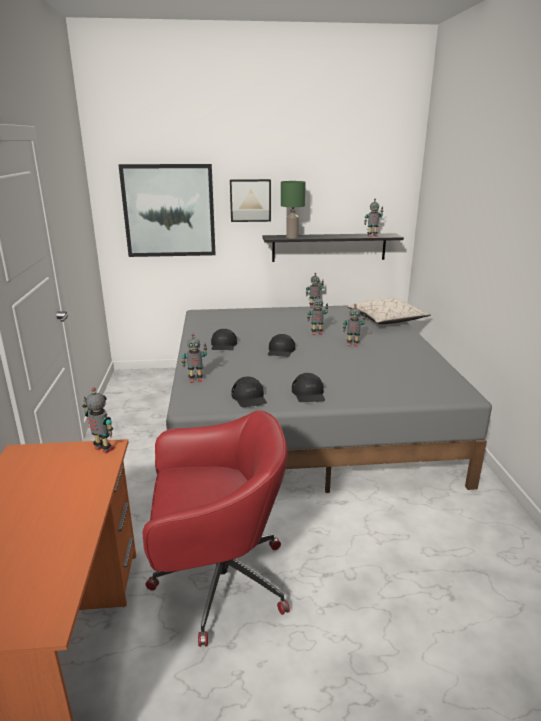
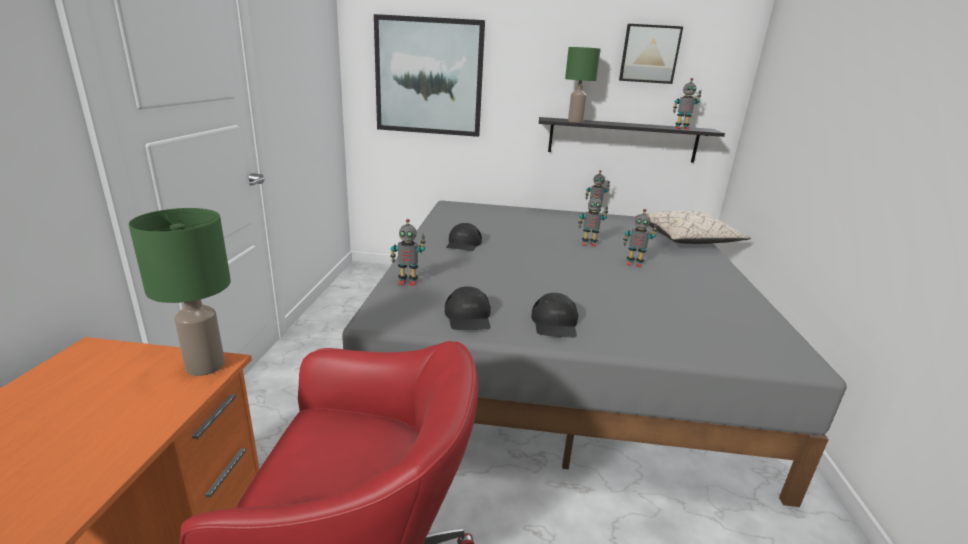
camera: 10 degrees right, 0 degrees up
toy robot [82,388,115,454] -> green table lamp [129,208,231,376]
picture [230,179,271,222] -> picture moved to [619,24,683,84]
black cap [268,334,295,357] -> none

